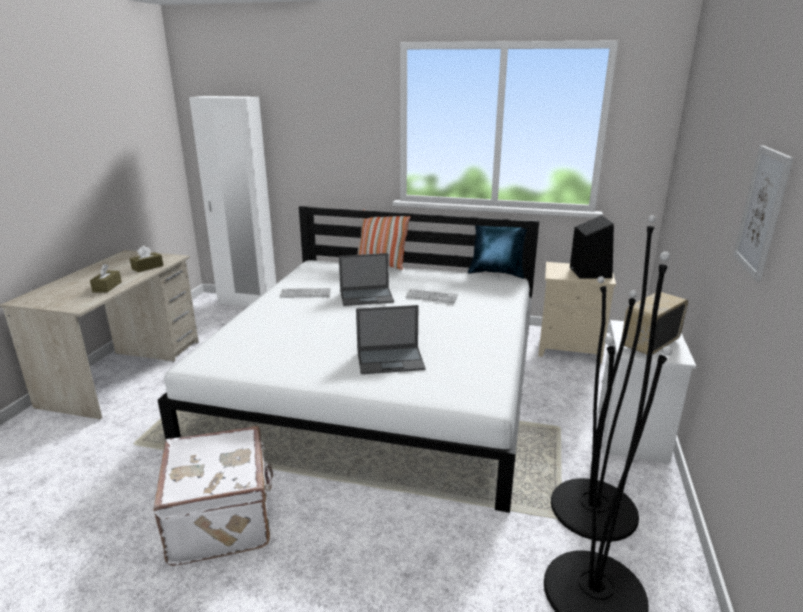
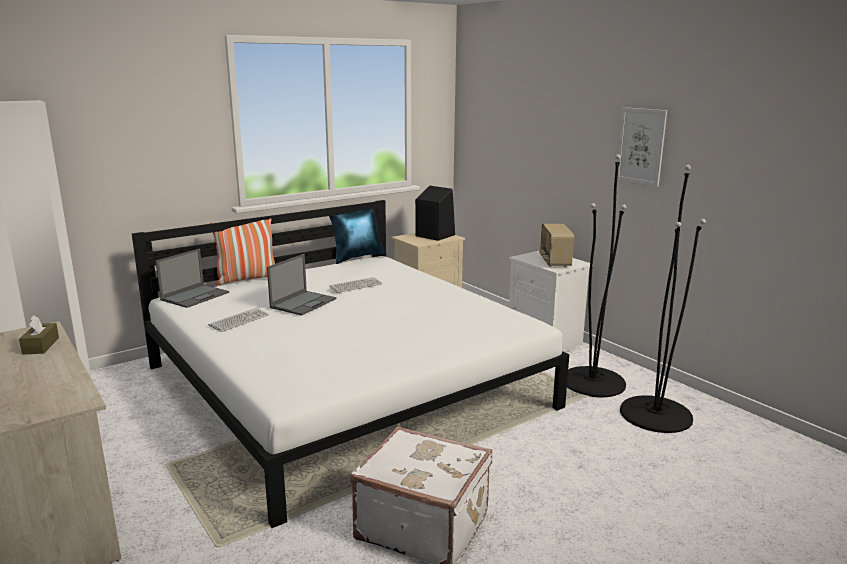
camera: 50 degrees left, 5 degrees down
brown tissue box [90,264,122,293] -> none
laptop [356,305,426,374] -> laptop moved to [156,248,229,308]

